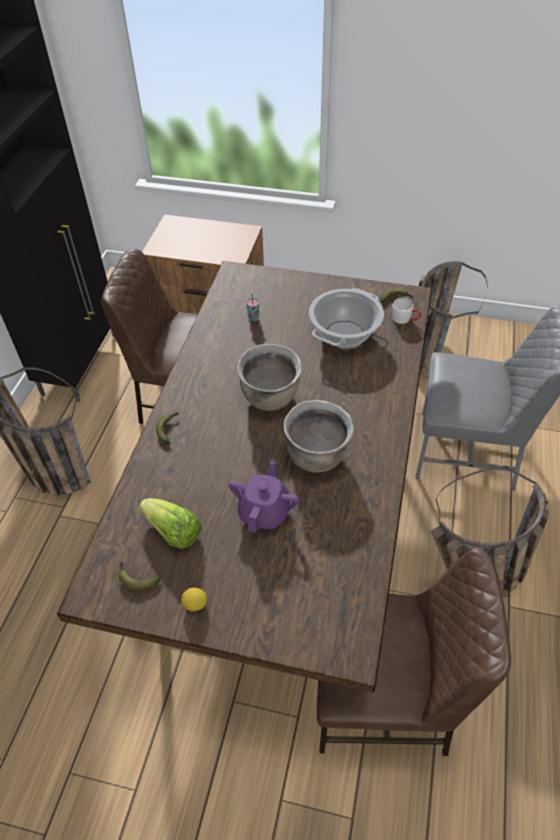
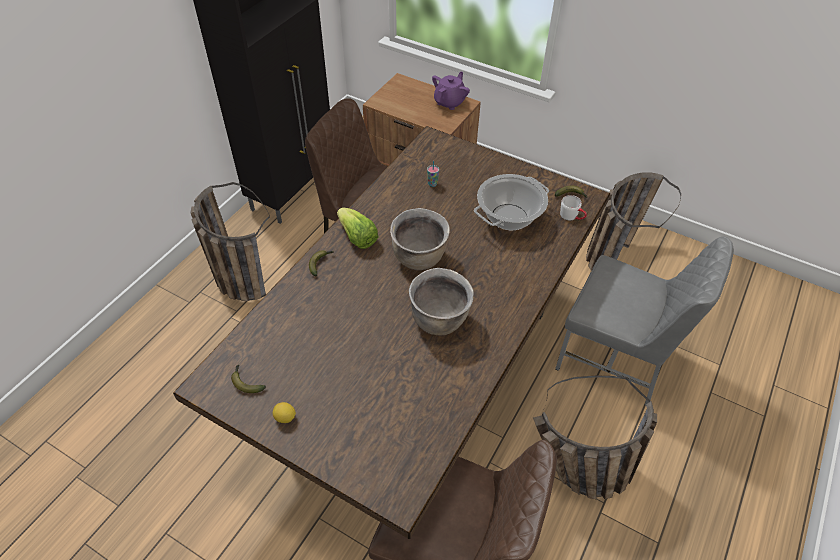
camera: 15 degrees right, 0 degrees up
lettuce [139,498,202,548] -> lettuce moved to [337,208,379,249]
purple teapot [228,460,299,532] -> purple teapot moved to [432,72,470,110]

